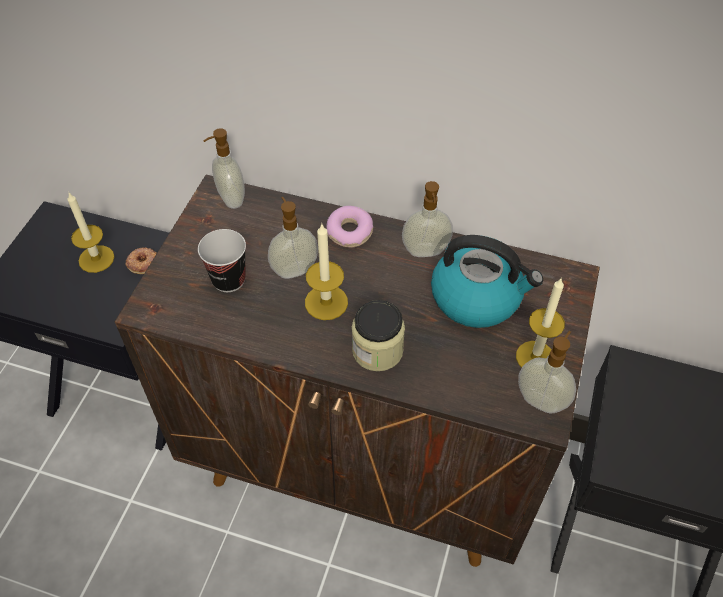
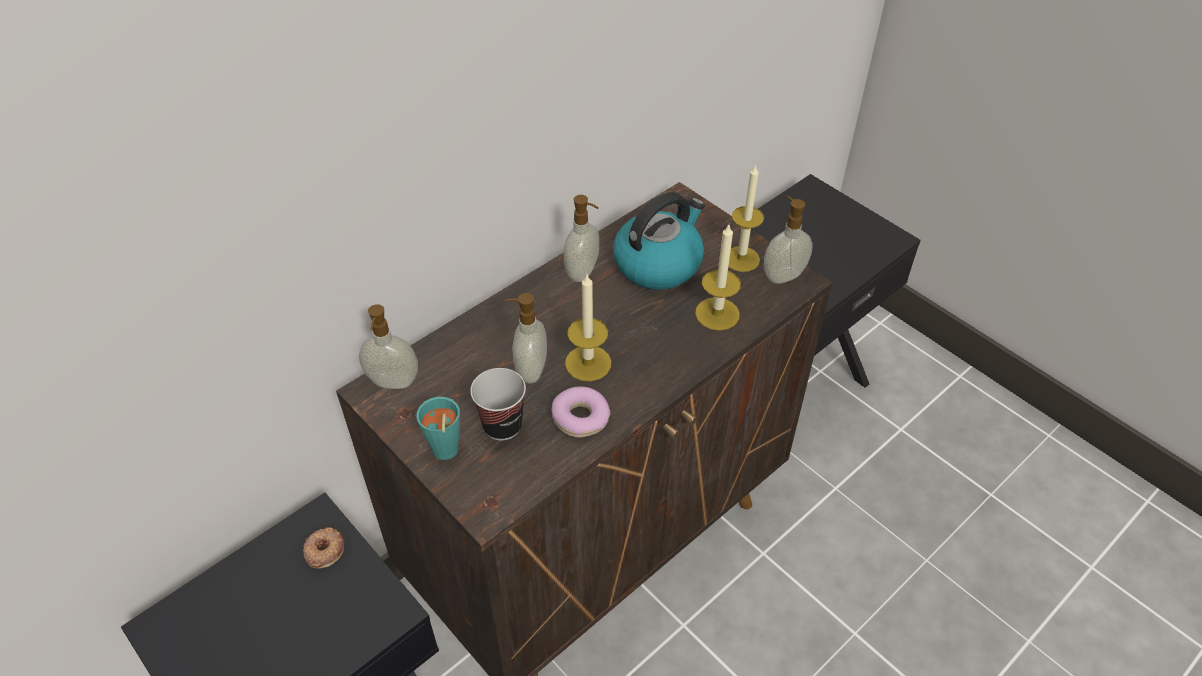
camera: 60 degrees left, 5 degrees down
candle [67,193,114,273] -> candle moved to [695,225,741,331]
donut [326,206,373,248] -> donut moved to [551,387,610,437]
jar [352,300,405,371] -> none
none -> turquoise cup [416,397,460,460]

